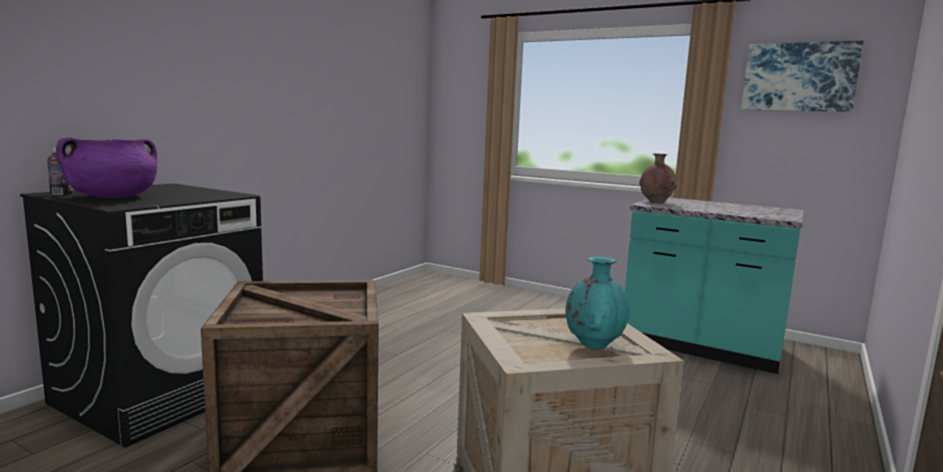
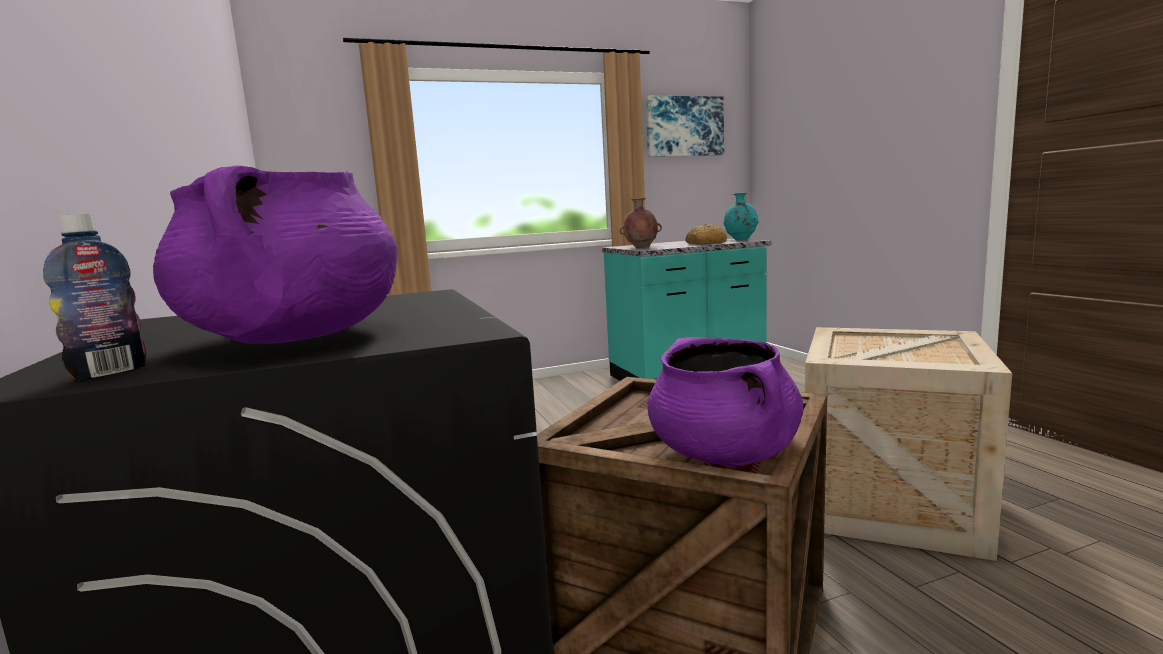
camera: 50 degrees left, 0 degrees up
turquoise vase [565,257,630,349] -> turquoise vase moved to [723,193,759,240]
none -> purple cooking pot [648,337,803,467]
none -> bread [685,224,727,245]

